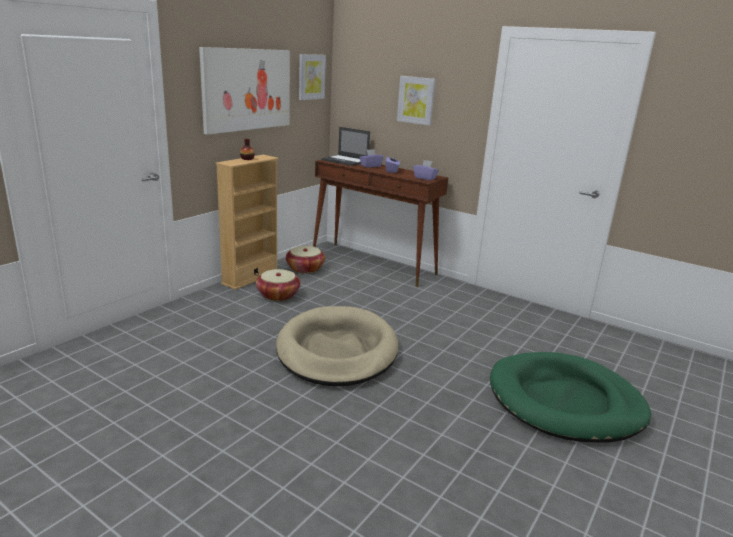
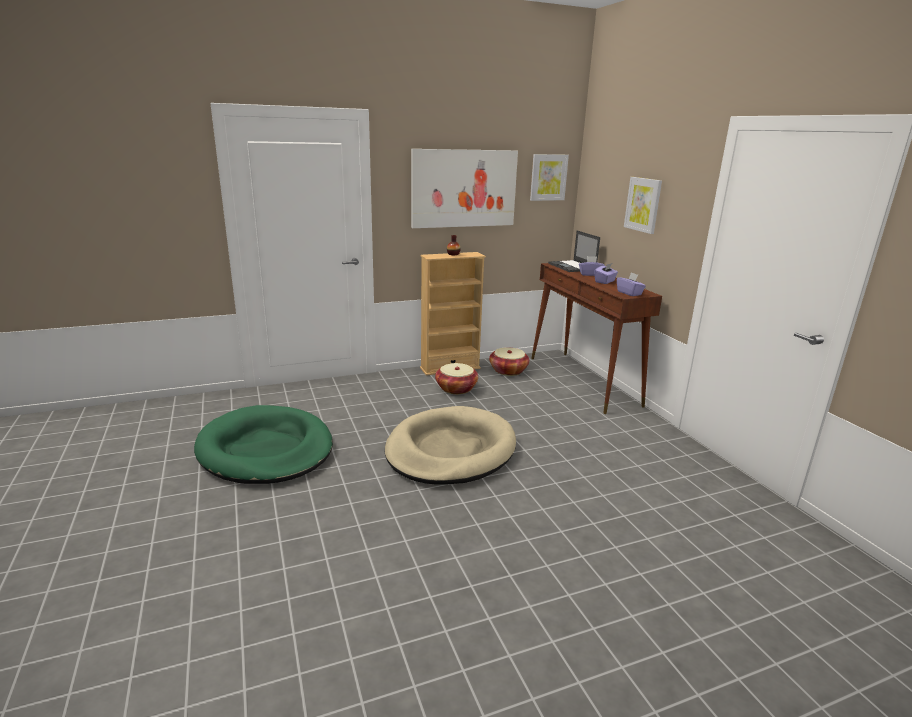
camera: 35 degrees right, 0 degrees up
green dog bed [490,352,651,443] -> green dog bed moved to [194,405,333,484]

